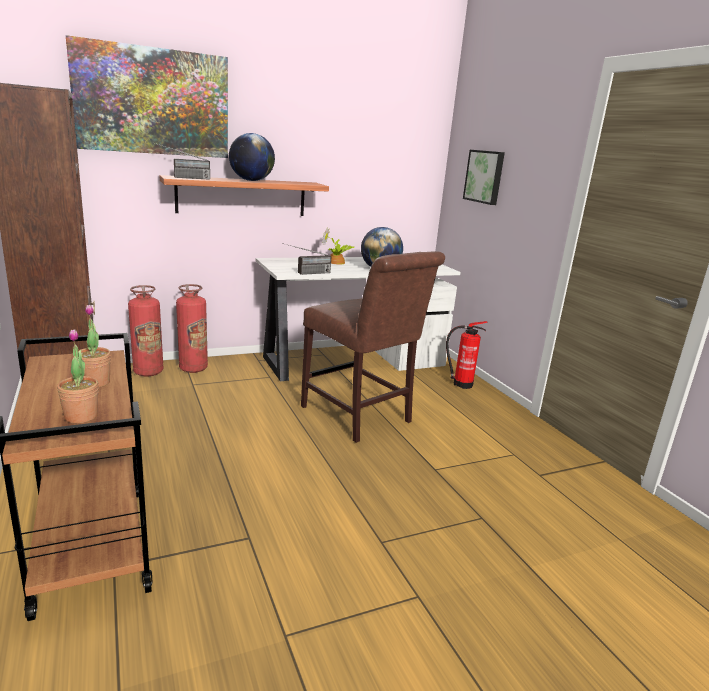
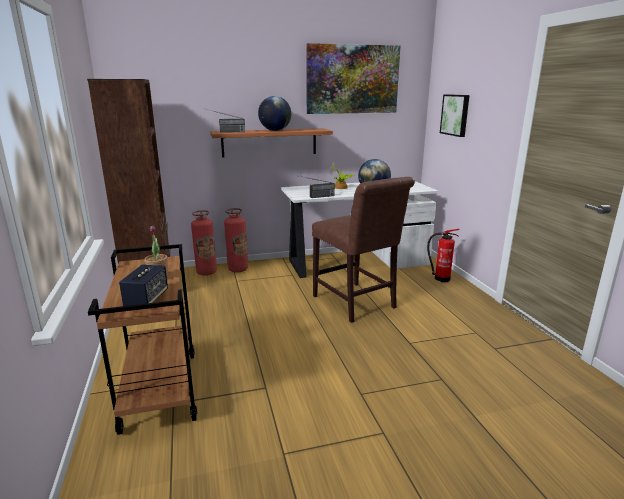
camera: 10 degrees right, 0 degrees up
potted plant [57,330,99,423] -> speaker [119,265,168,306]
picture [66,35,228,158] -> picture moved to [306,43,400,114]

